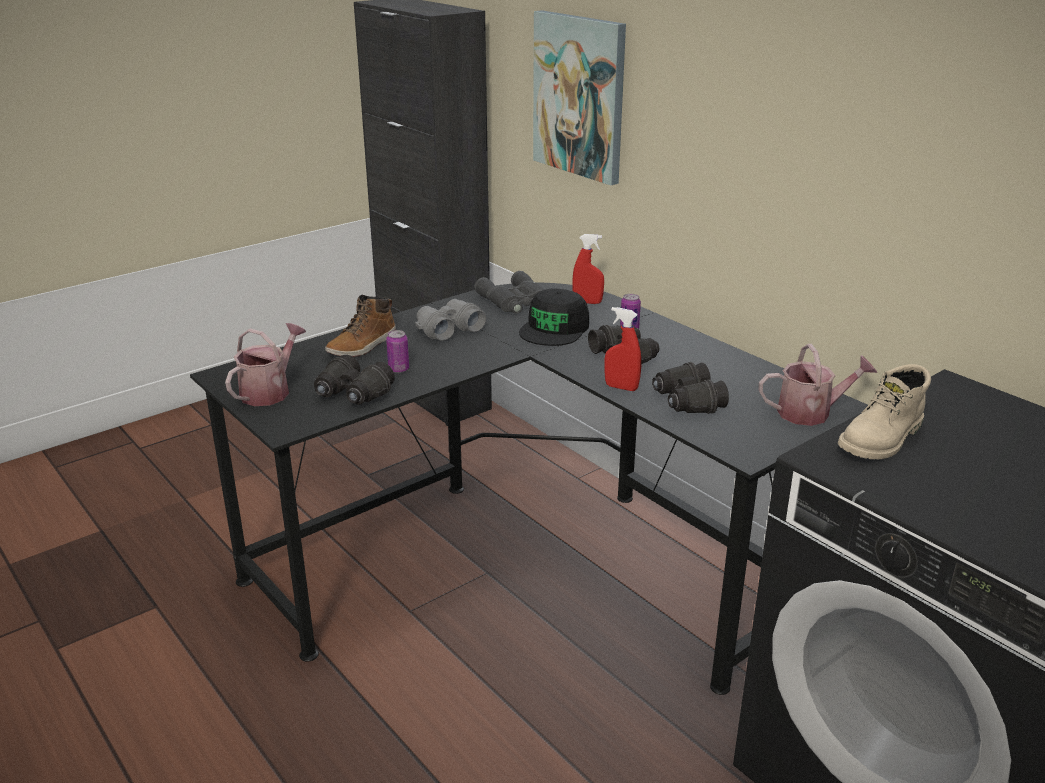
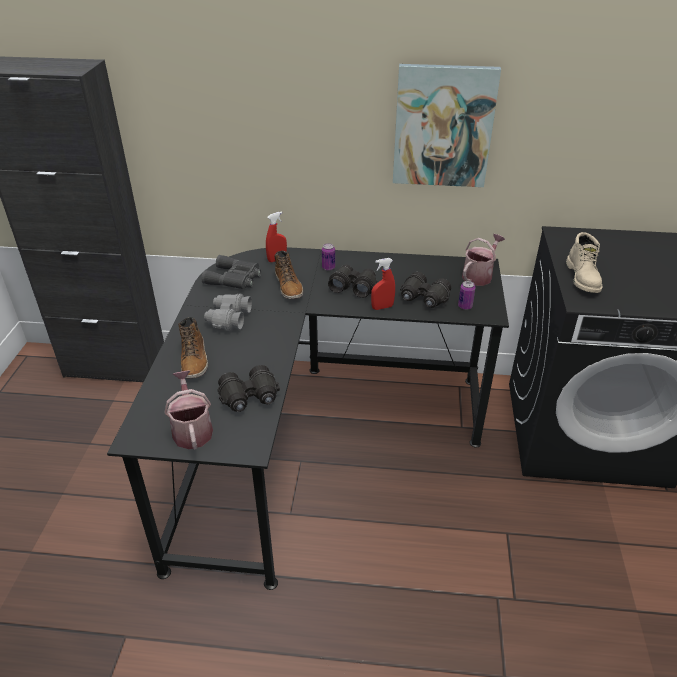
camera: 45 degrees left, 10 degrees up
can [386,330,409,373] -> can moved to [458,281,475,310]
black cap [519,288,589,346] -> boot [274,251,303,299]
picture [533,10,626,185] -> picture moved to [393,64,501,187]

